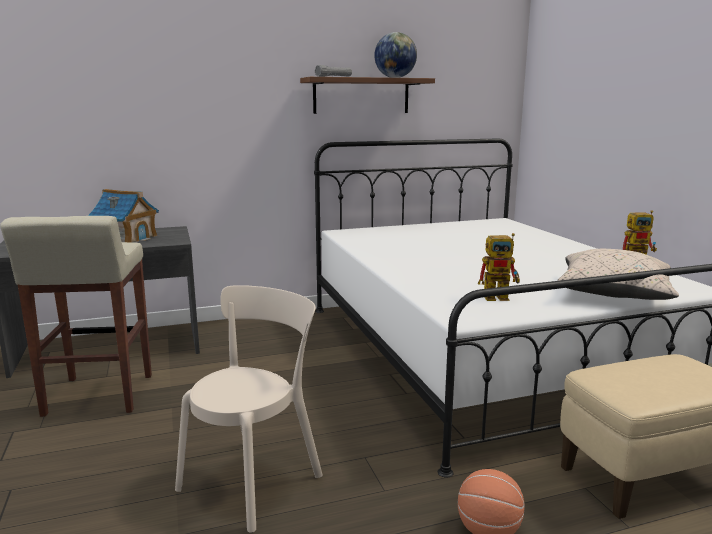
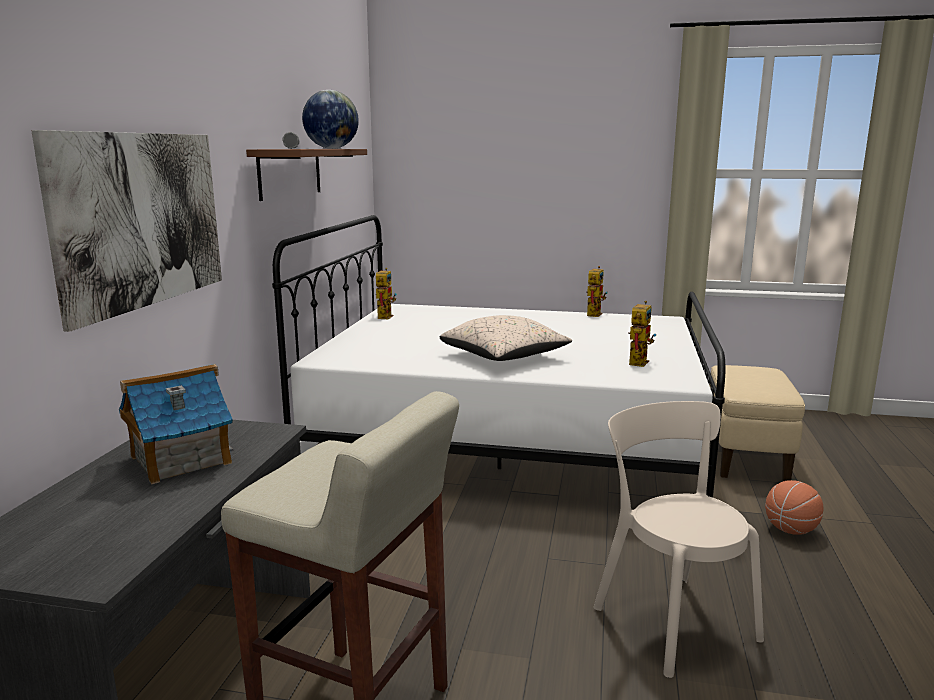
camera: 60 degrees left, 0 degrees up
beige pillow [557,249,679,300] -> beige pillow moved to [440,315,572,361]
none -> picture [31,130,222,332]
none -> toy robot [376,268,397,319]

